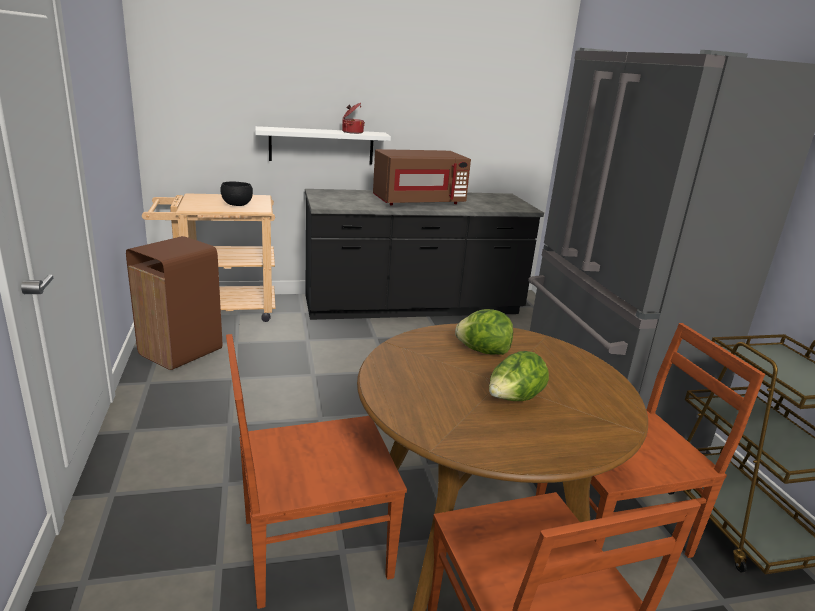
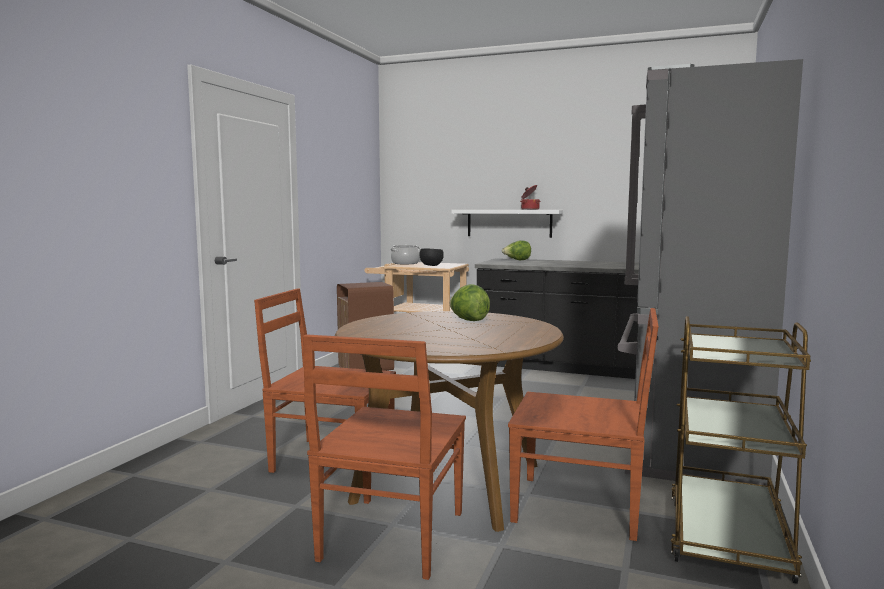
camera: 35 degrees right, 15 degrees down
brown microwave [373,149,471,205] -> none
lettuce [489,351,549,401] -> lettuce moved to [502,240,531,260]
none -> cooking pot [391,245,420,264]

